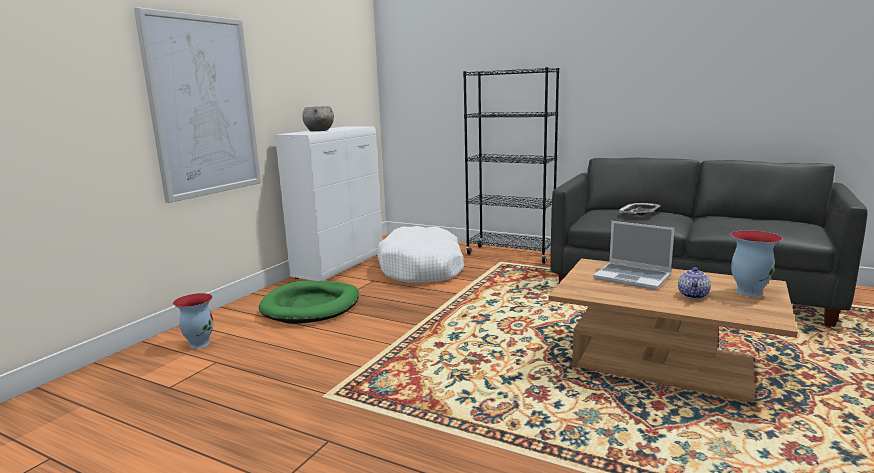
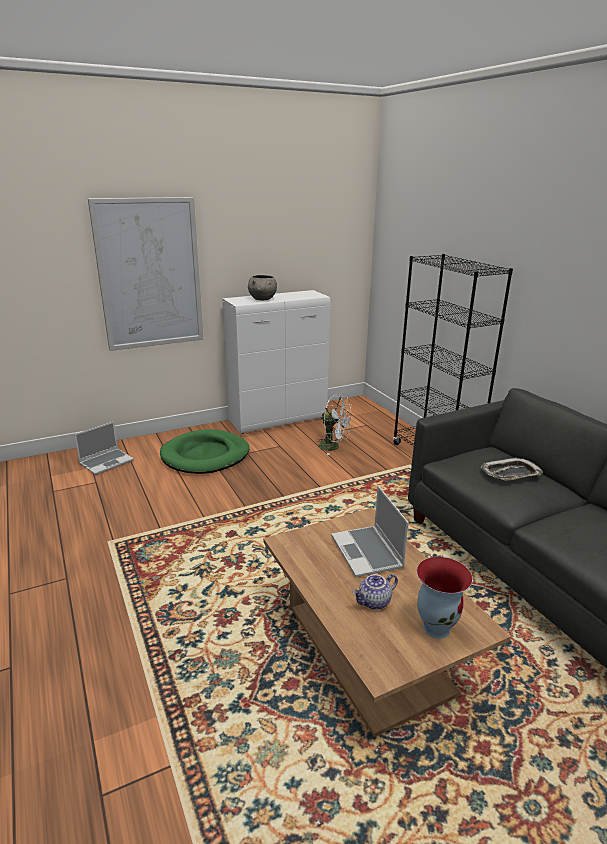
camera: 35 degrees right, 10 degrees up
vase [173,293,213,349] -> laptop [74,421,134,475]
white dog bed [377,226,464,283] -> white fan [316,395,354,455]

